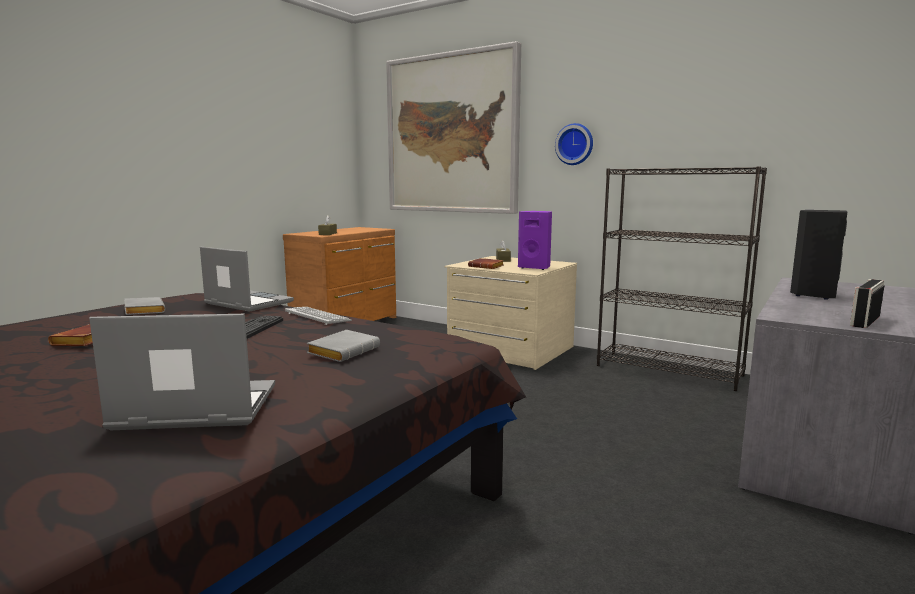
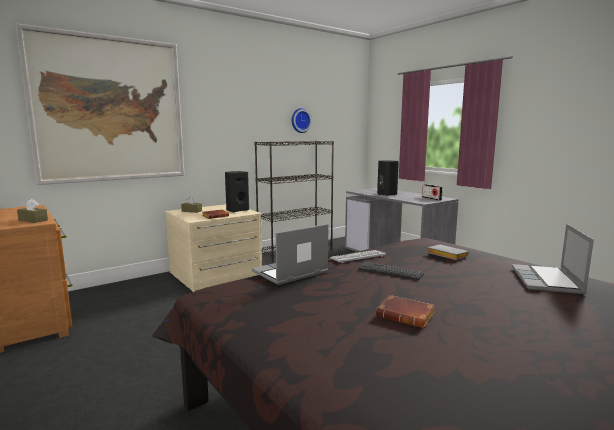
camera: 70 degrees left, 0 degrees up
grey book [124,297,165,315] -> none
purple speaker [518,211,552,270] -> black speaker [225,171,249,213]
wall clock [555,123,593,165] -> wall clock moved to [292,108,312,133]

